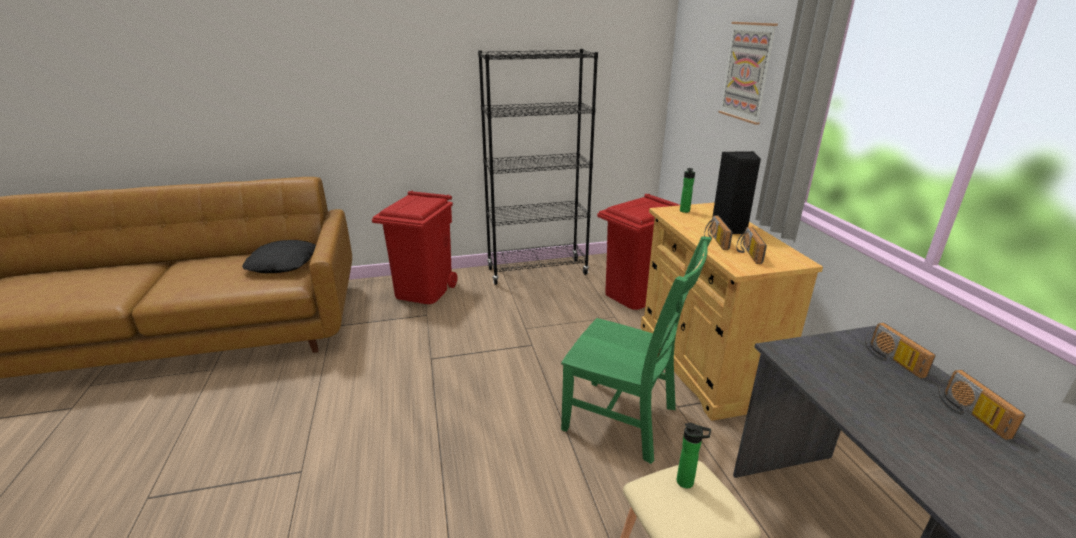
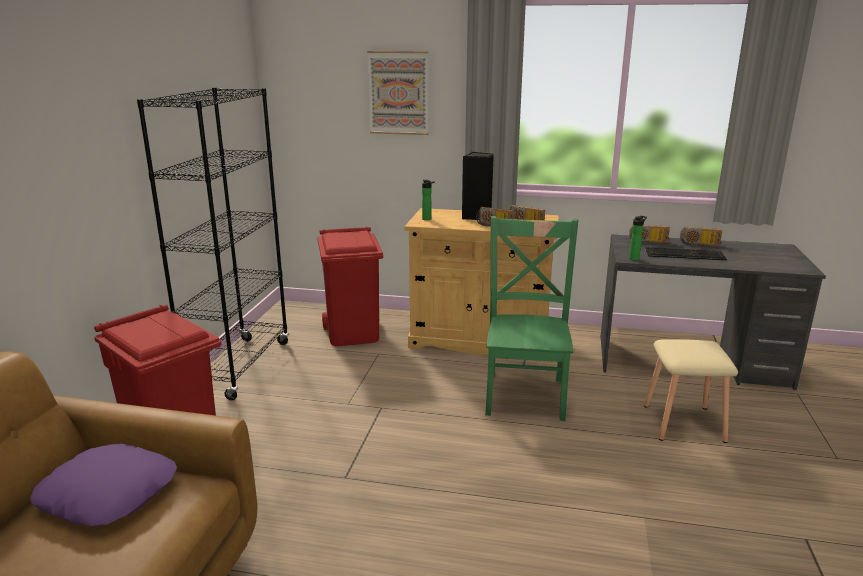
camera: 65 degrees left, 5 degrees down
black pillow [242,240,316,273] -> purple pillow [30,443,177,526]
green chair [561,236,711,464] -> green chair turned 45 degrees counterclockwise [485,216,579,421]
bottle [677,423,711,488] -> bottle moved to [629,216,647,261]
none -> keyboard [645,247,727,261]

